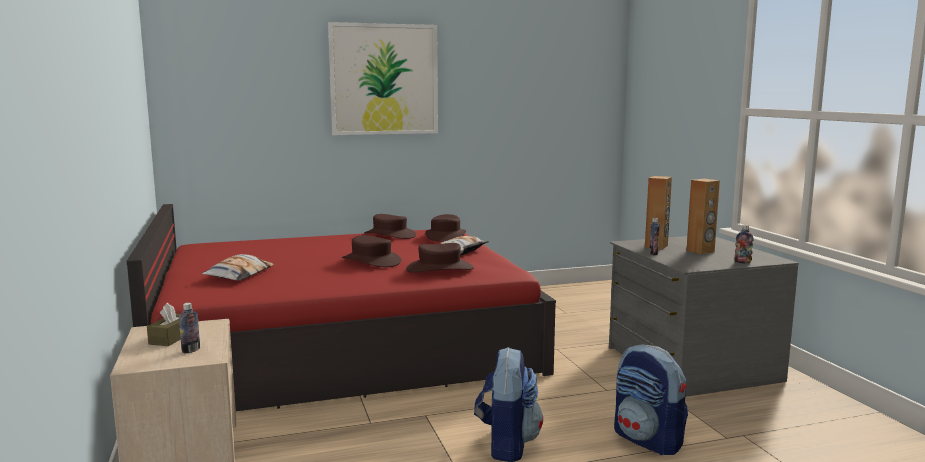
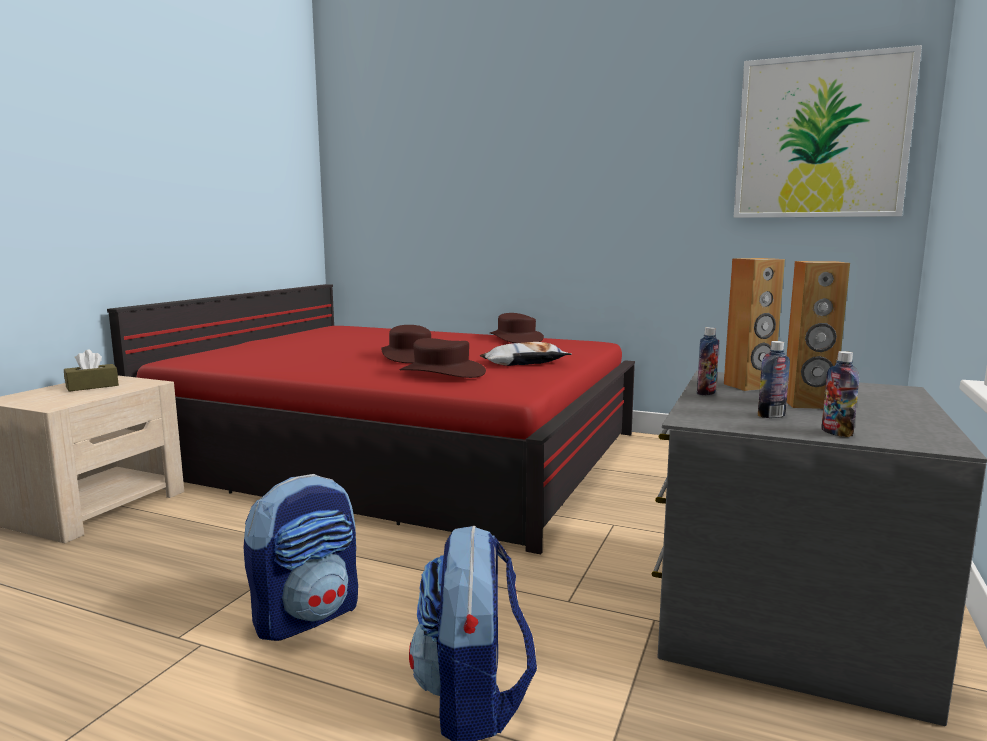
camera: 40 degrees right, 0 degrees up
bottle [179,303,200,354] -> bottle moved to [758,341,790,418]
pillow [202,254,274,281] -> none
picture [328,22,438,135] -> picture moved to [734,45,922,218]
brown hat [425,214,466,242] -> none

